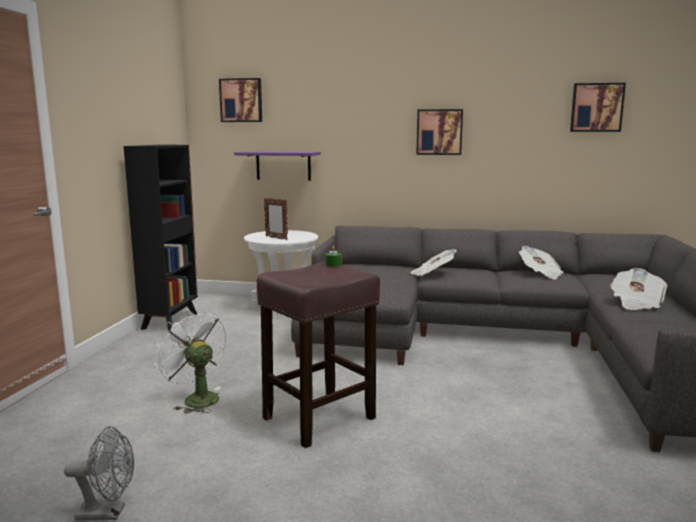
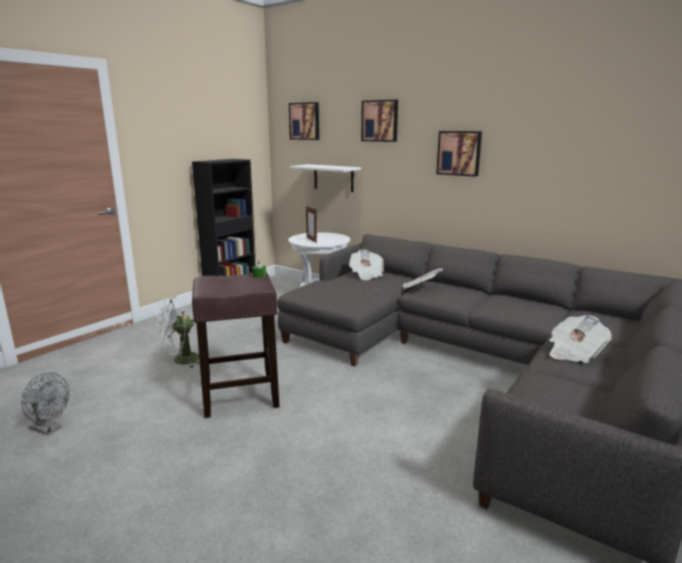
camera: 25 degrees right, 5 degrees up
white fan [154,310,226,413] -> white fan turned 105 degrees counterclockwise [156,296,200,368]
purple shelf [234,151,321,181] -> white shelf [290,164,361,192]
newspaper [519,246,564,280] -> newspaper moved to [349,250,384,280]
picture [570,83,626,132] -> picture moved to [361,100,398,142]

